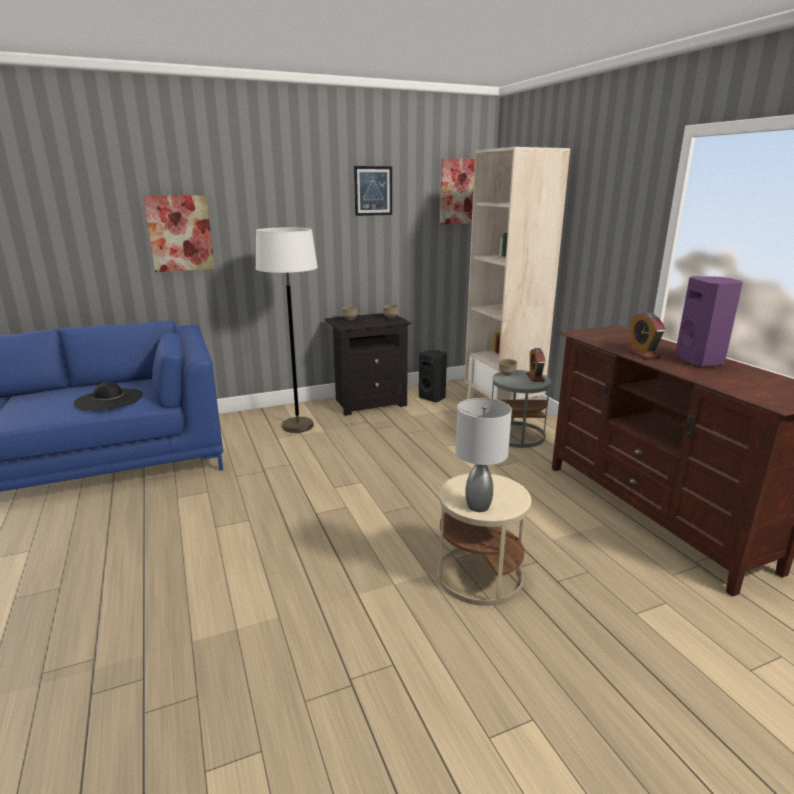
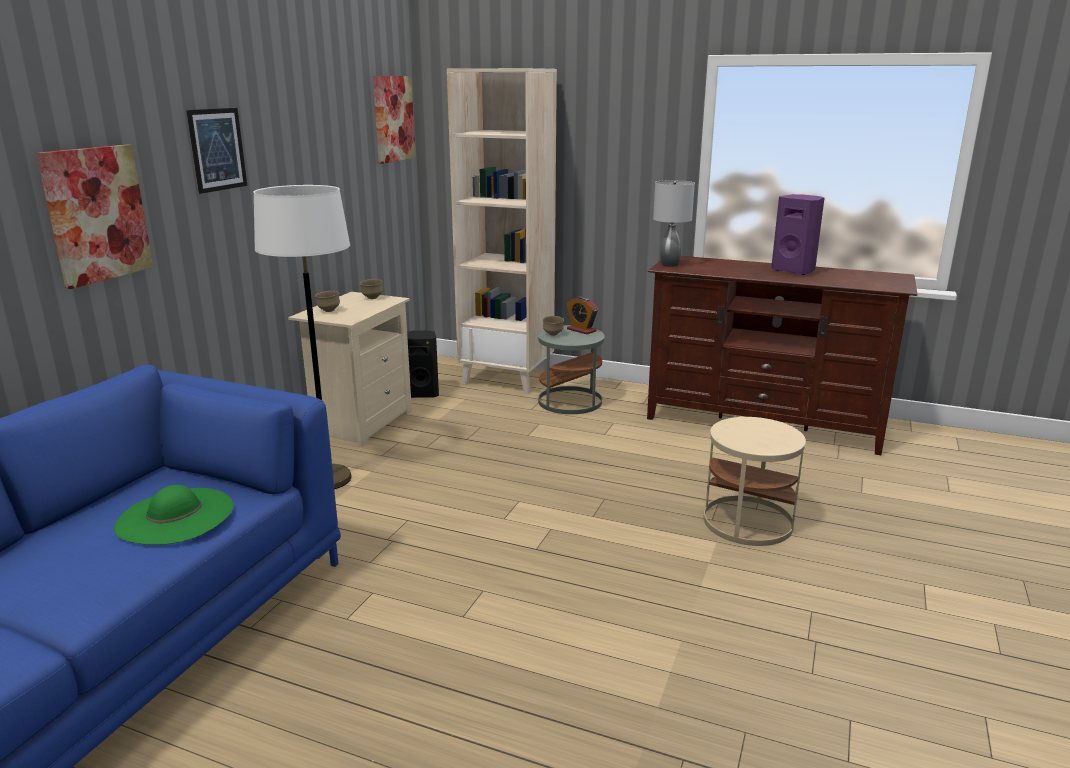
camera: 45 degrees left, 0 degrees up
black hat [74,382,143,411] -> green hat [114,485,234,545]
black nightstand [324,313,411,416] -> beige nightstand [288,292,412,447]
picture [354,166,392,216] -> picture moved to [186,108,247,194]
grey table lamp [456,398,512,512] -> grey table lamp moved to [653,180,695,267]
alarm clock [625,312,665,359] -> none

